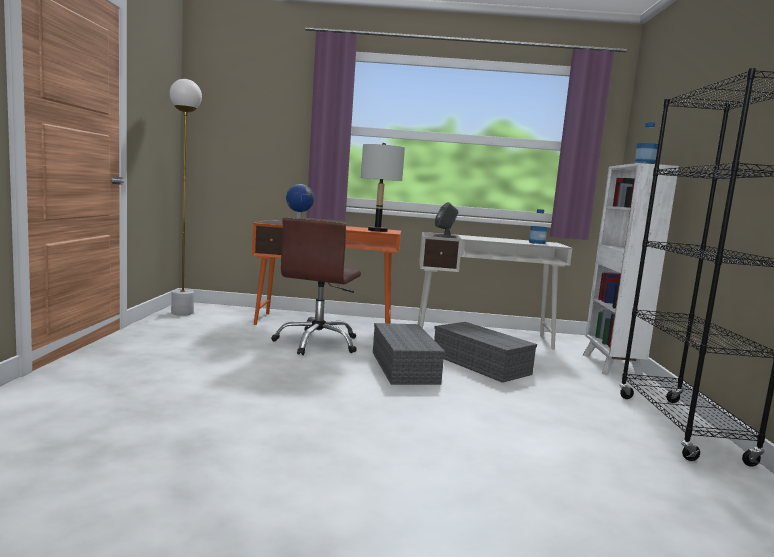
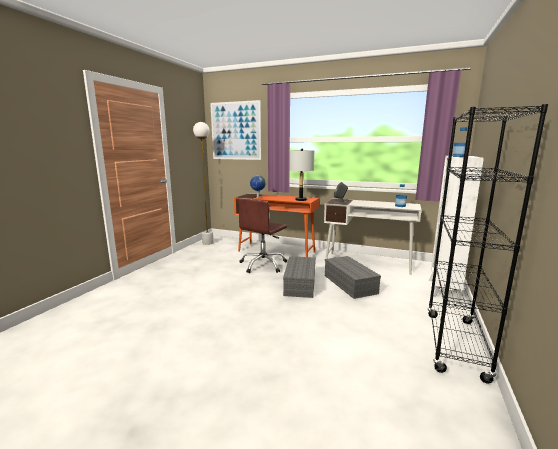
camera: 20 degrees right, 5 degrees up
none -> picture [210,100,261,160]

